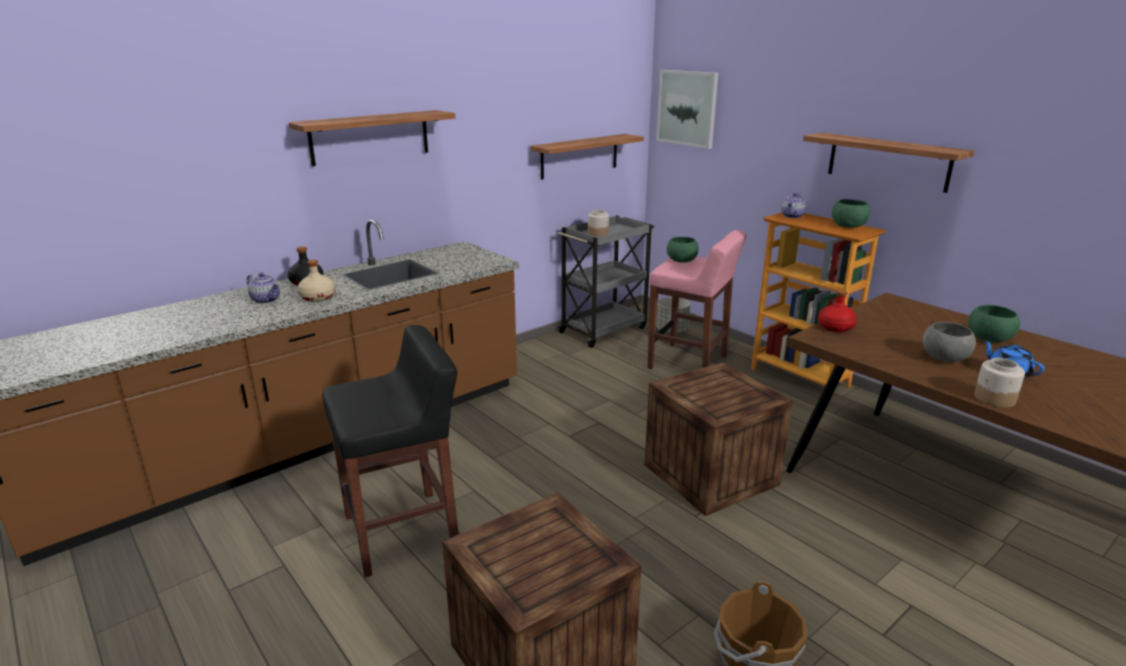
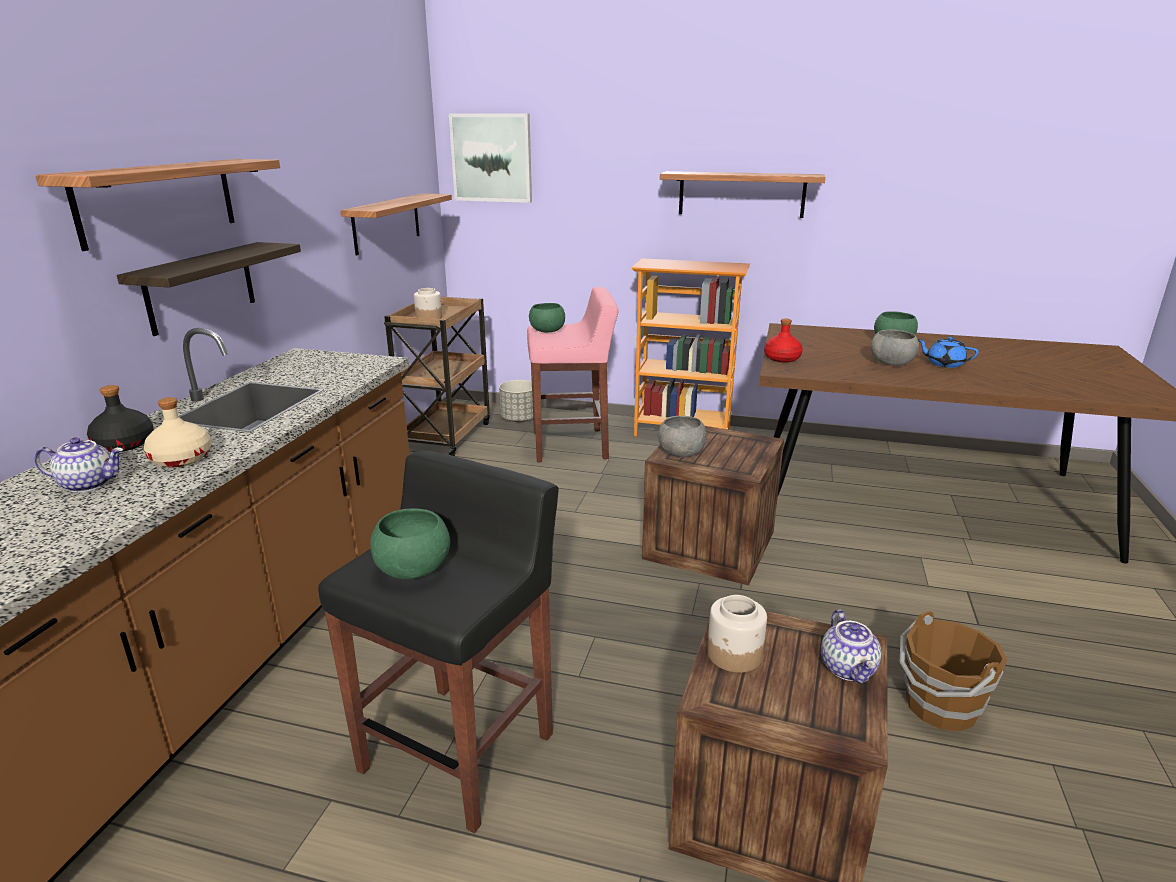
camera: 35 degrees left, 0 degrees up
grey cart [557,215,654,348] -> brown cart [384,297,490,456]
teapot [781,193,806,218] -> teapot moved to [821,609,881,684]
green bowl [832,199,870,228] -> green bowl moved to [370,509,450,579]
jar [974,358,1025,408] -> jar moved to [707,595,767,673]
none -> shelf [117,242,301,336]
none -> grey bowl [658,416,707,457]

